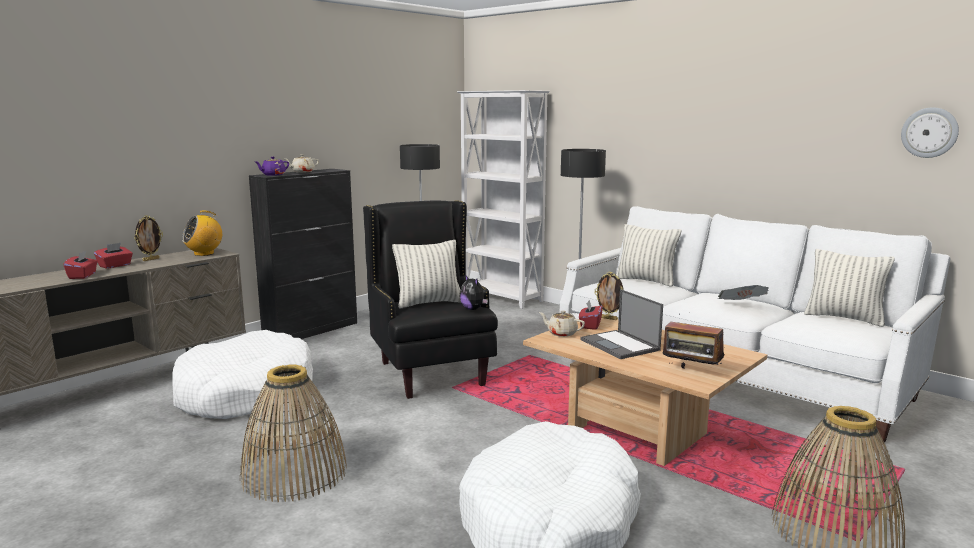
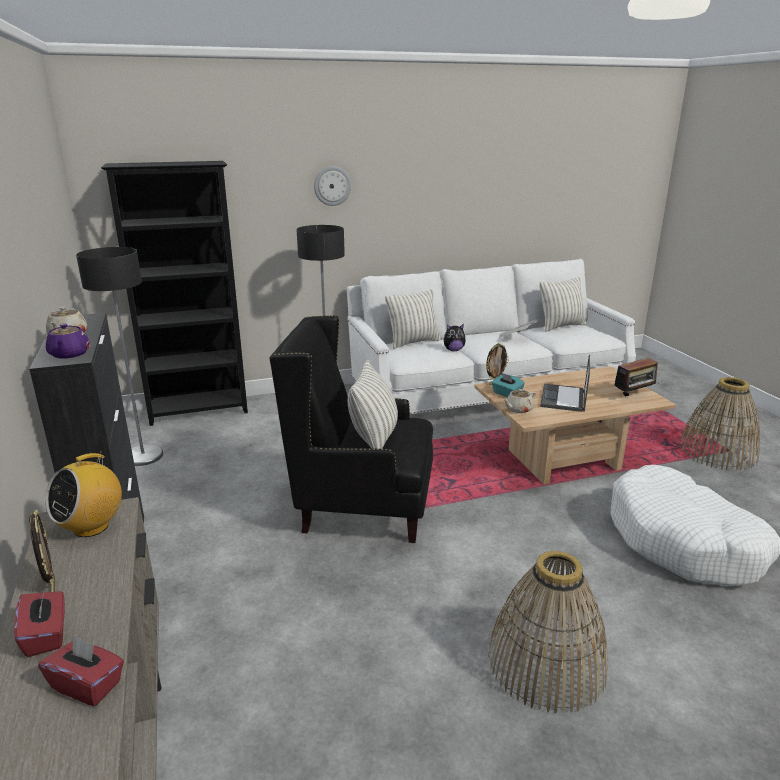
camera: 60 degrees left, 10 degrees up
white dog bed [172,330,313,419] -> none
radio [182,211,222,256] -> radio turned 45 degrees clockwise [45,451,122,537]
white bookcase [457,90,550,309] -> black bookcase [101,161,248,426]
plush toy [460,275,488,310] -> plush toy moved to [444,324,466,351]
red tissue box [579,300,603,330] -> turquoise tissue box [492,373,525,398]
laptop [580,289,663,359] -> laptop turned 105 degrees clockwise [540,354,590,412]
wall clock [901,107,959,158] -> wall clock moved to [314,166,351,206]

